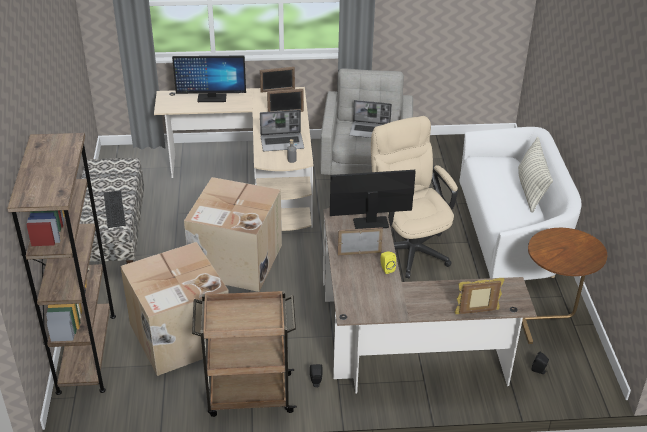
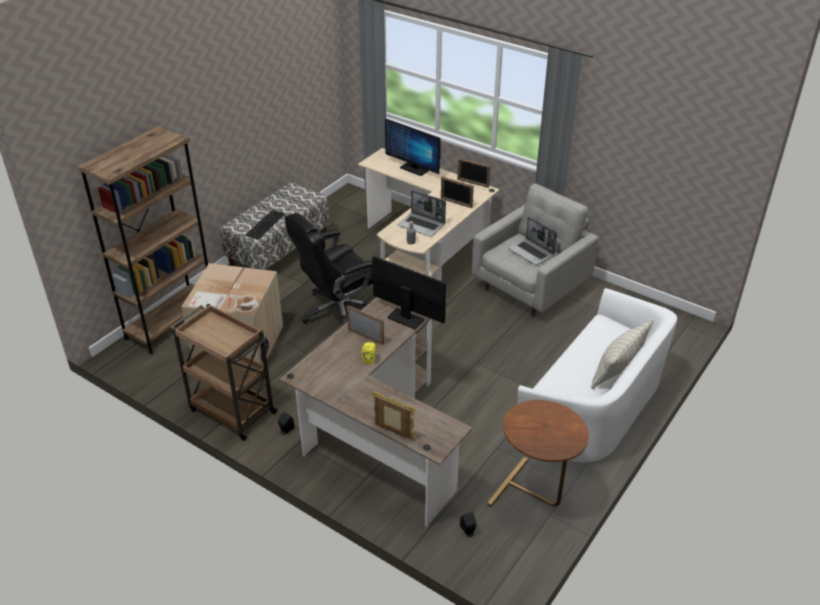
camera: 40 degrees right, 0 degrees up
cardboard box [184,177,282,292] -> black office chair [285,213,373,325]
beige office chair [371,116,458,279] -> none

